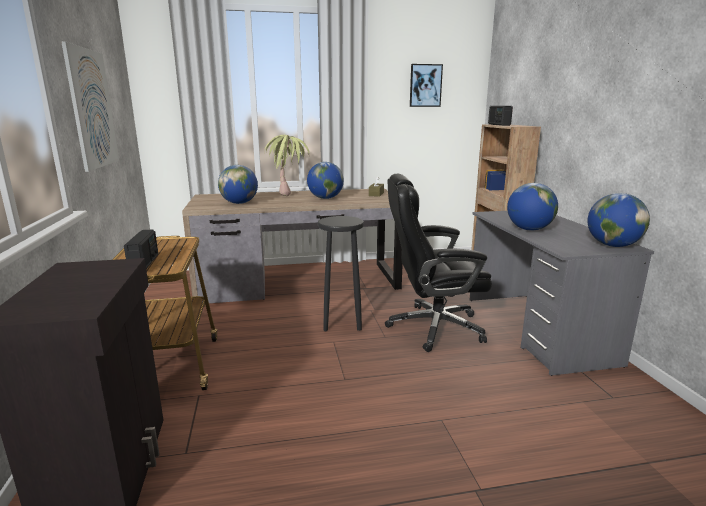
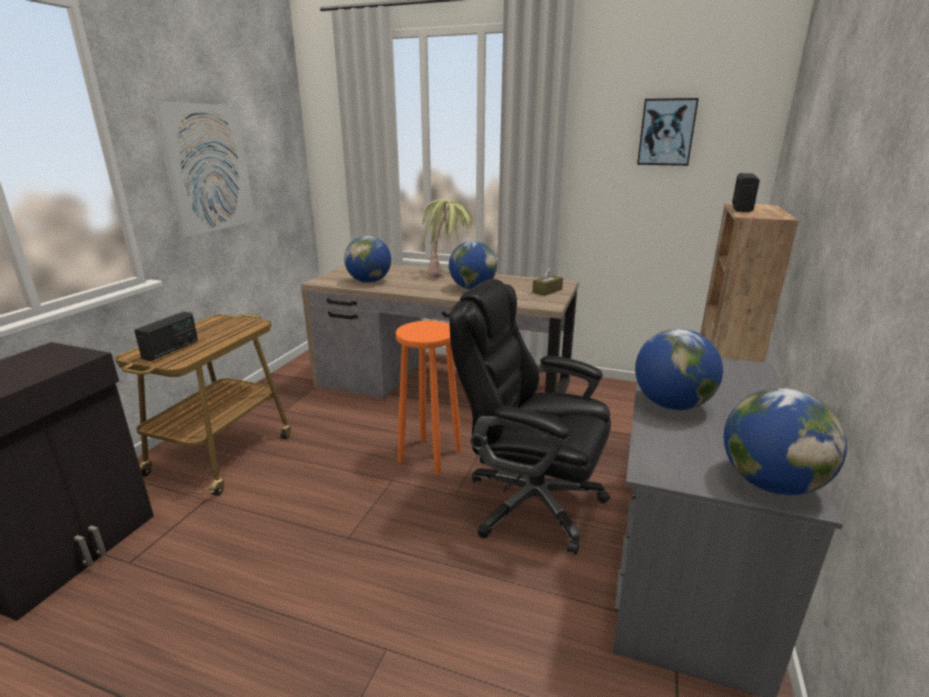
camera: 30 degrees right, 5 degrees up
black stool [318,216,364,331] -> orange stool [396,321,461,475]

